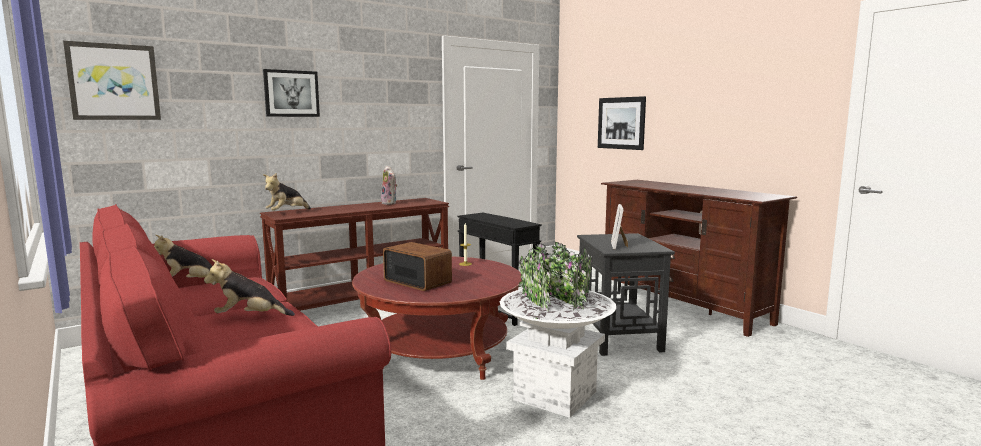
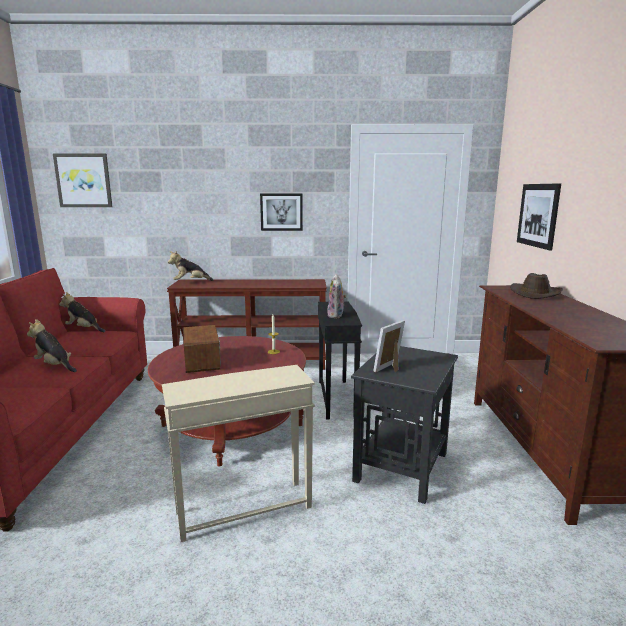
camera: 35 degrees right, 5 degrees up
picture [263,69,320,117] -> picture moved to [260,193,303,231]
plush toy [381,166,398,205] -> plush toy moved to [327,274,346,318]
white planter [500,242,616,418] -> beige side table [162,365,315,542]
none -> brown hat [510,273,563,299]

